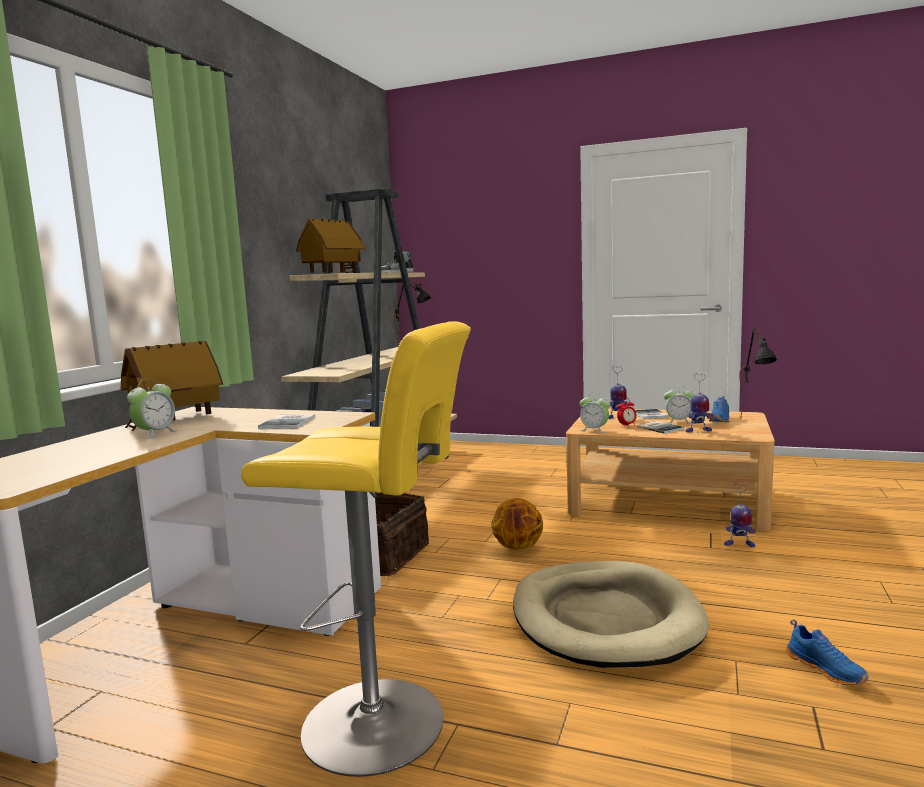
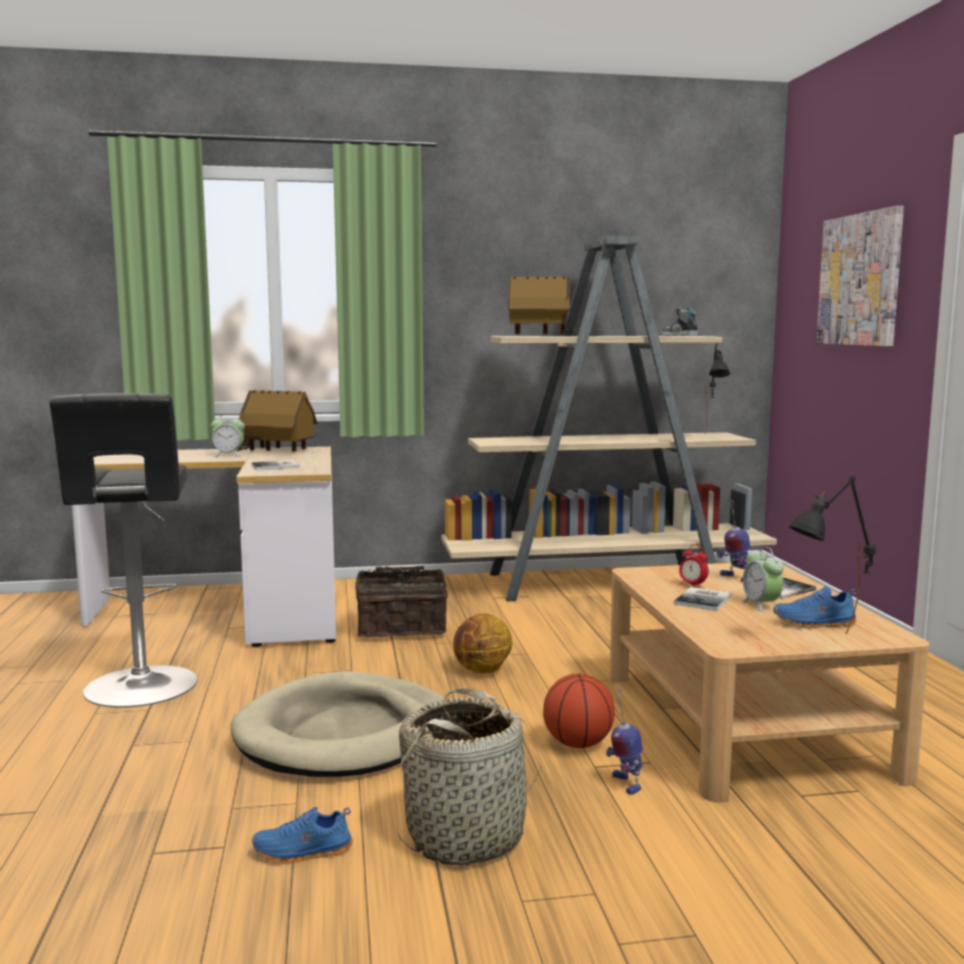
camera: 60 degrees right, 0 degrees up
yellow stool [241,321,471,777] -> black stool [49,393,197,708]
alarm clock [580,393,610,433] -> none
toy robot [686,374,713,432] -> none
blue shoe [786,619,869,685] -> blue shoe turned 45 degrees clockwise [252,807,353,864]
none -> basket [397,688,542,866]
none -> basketball [543,674,615,748]
none -> picture [816,206,904,346]

